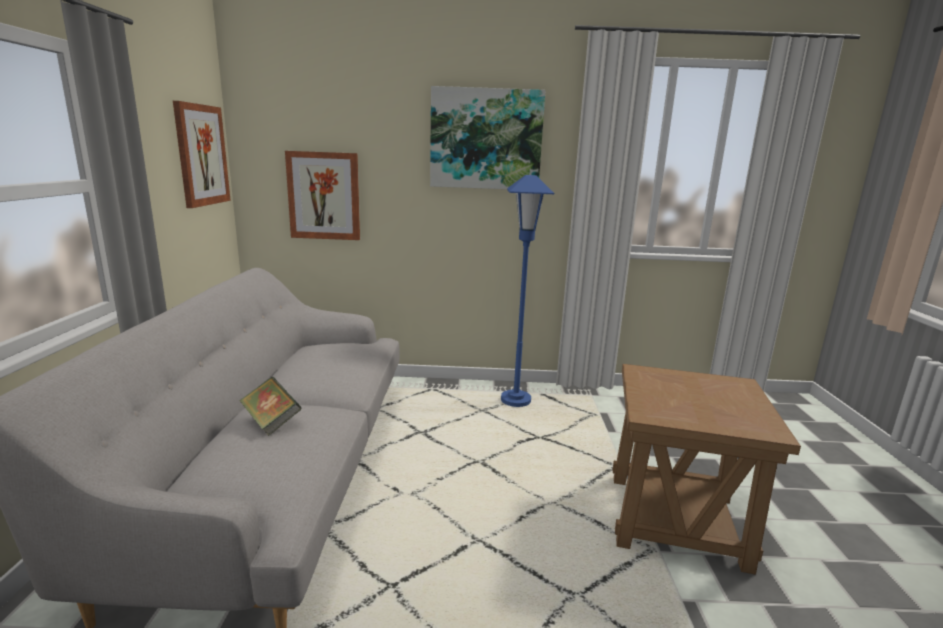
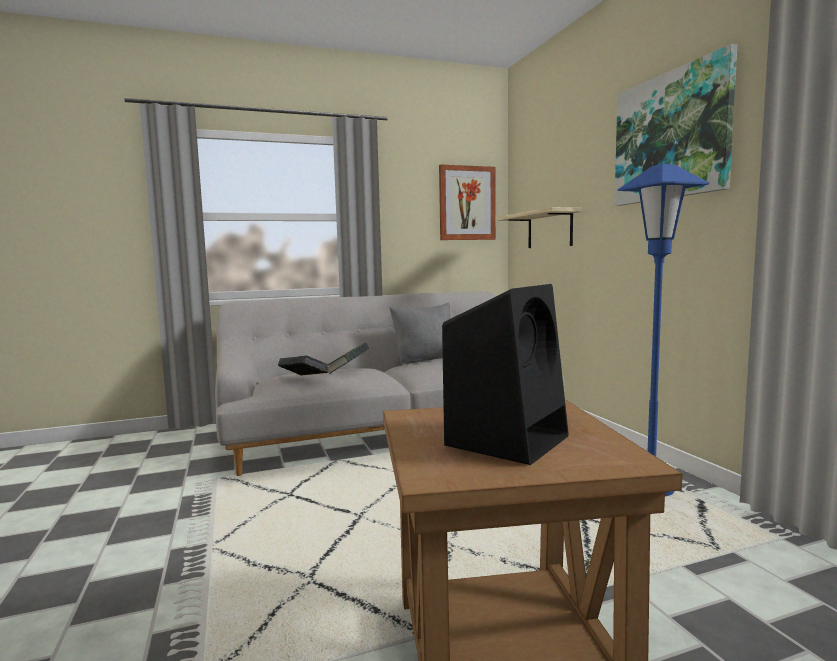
camera: 70 degrees right, 10 degrees down
picture [285,151,360,240] -> shelf [497,207,582,248]
none -> book [278,355,330,376]
none -> grey pillow [390,303,451,365]
none -> black speaker [442,284,569,465]

